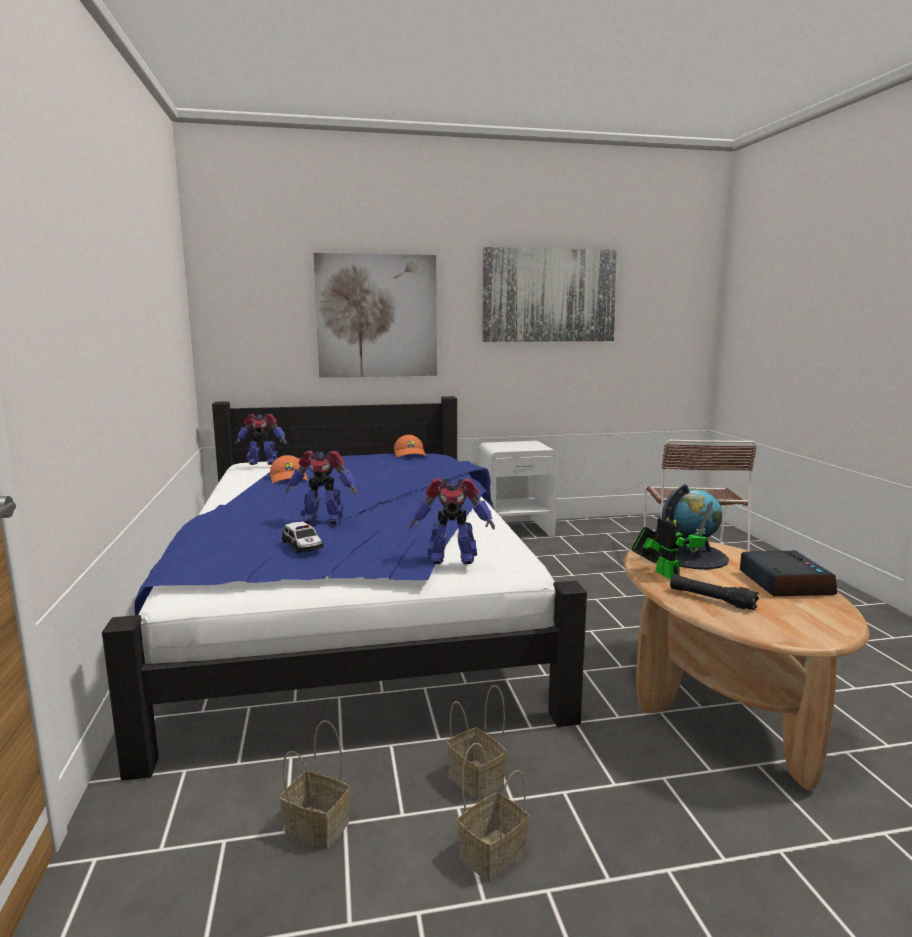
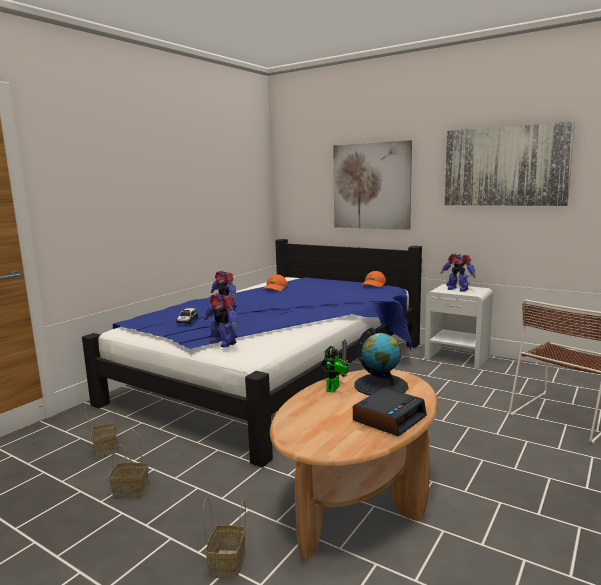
camera: 45 degrees right, 0 degrees up
toy robot [235,414,287,465] -> toy robot moved to [441,254,476,292]
basket [447,685,507,799] -> basket moved to [203,497,246,579]
black flashlight [670,575,759,611] -> none

